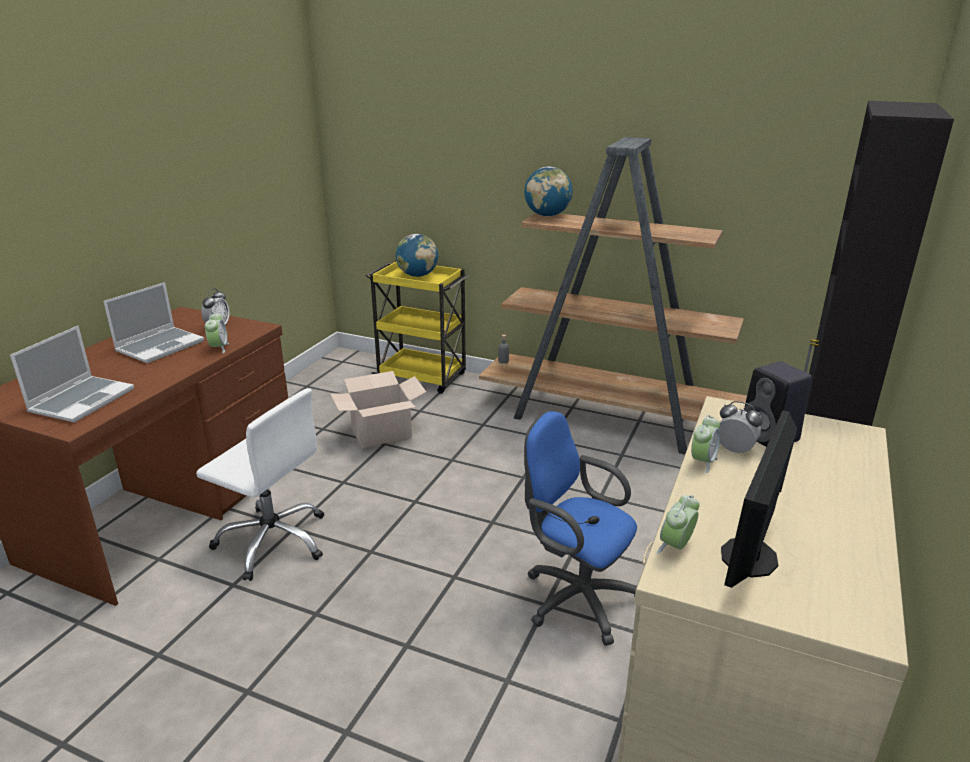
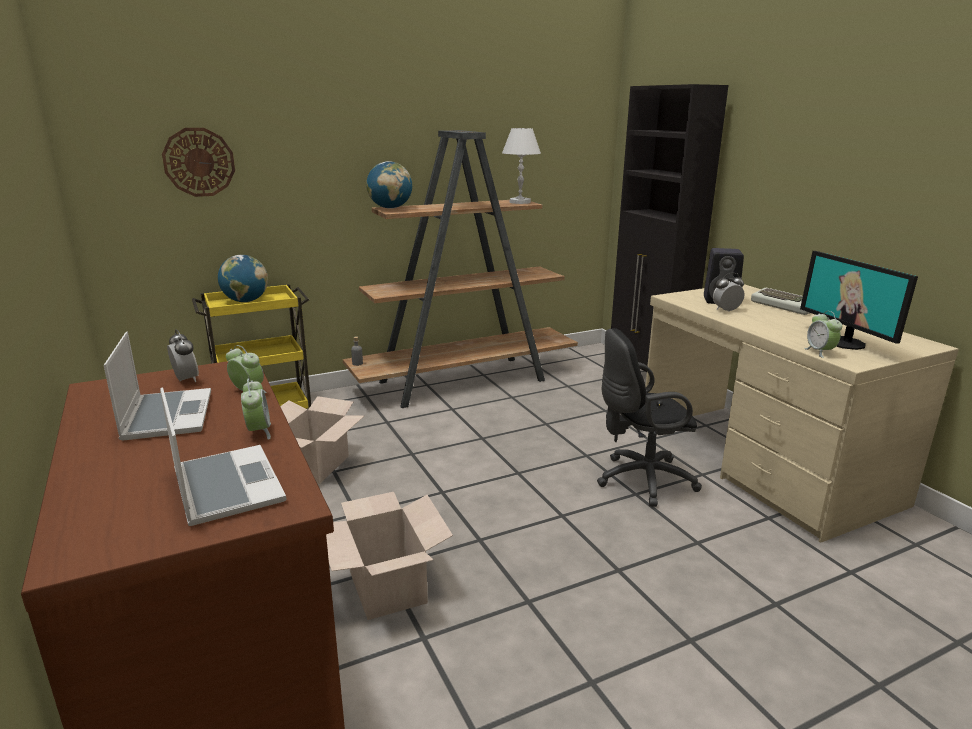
camera: 50 degrees left, 5 degrees down
white office chair [196,388,324,581] -> cardboard box [326,492,453,620]
blue office chair [524,411,637,646] -> black office chair [597,328,702,507]
alarm clock [691,415,721,473] -> alarm clock moved to [241,379,271,440]
none -> wall clock [162,128,235,197]
none -> white table lamp [502,128,541,204]
none -> keyboard [751,288,810,315]

